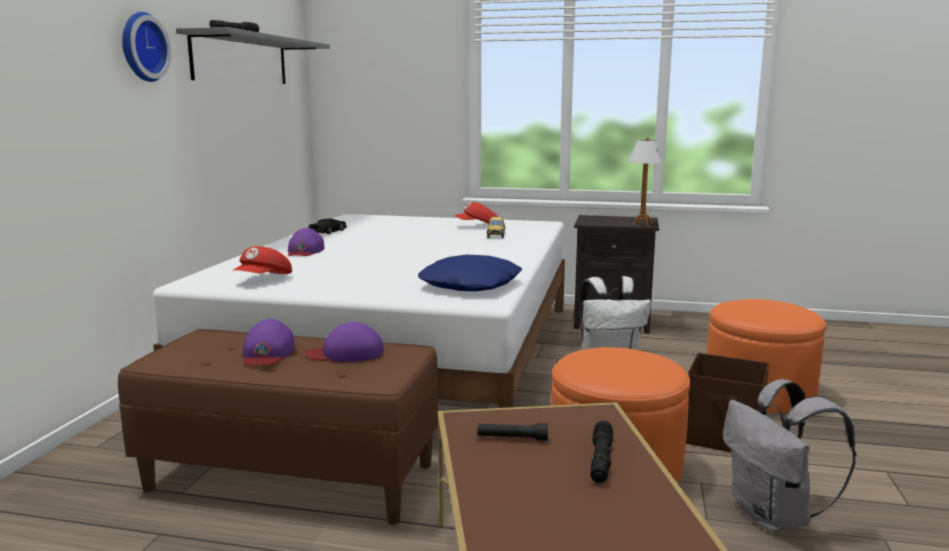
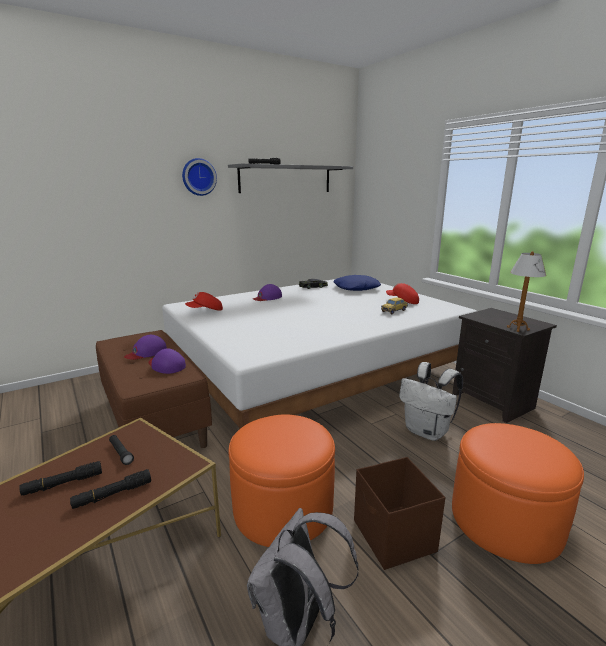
camera: 45 degrees right, 5 degrees up
blue pillow [418,255,522,291] -> blue pillow moved to [334,275,381,291]
none -> black flashlight [19,461,102,496]

